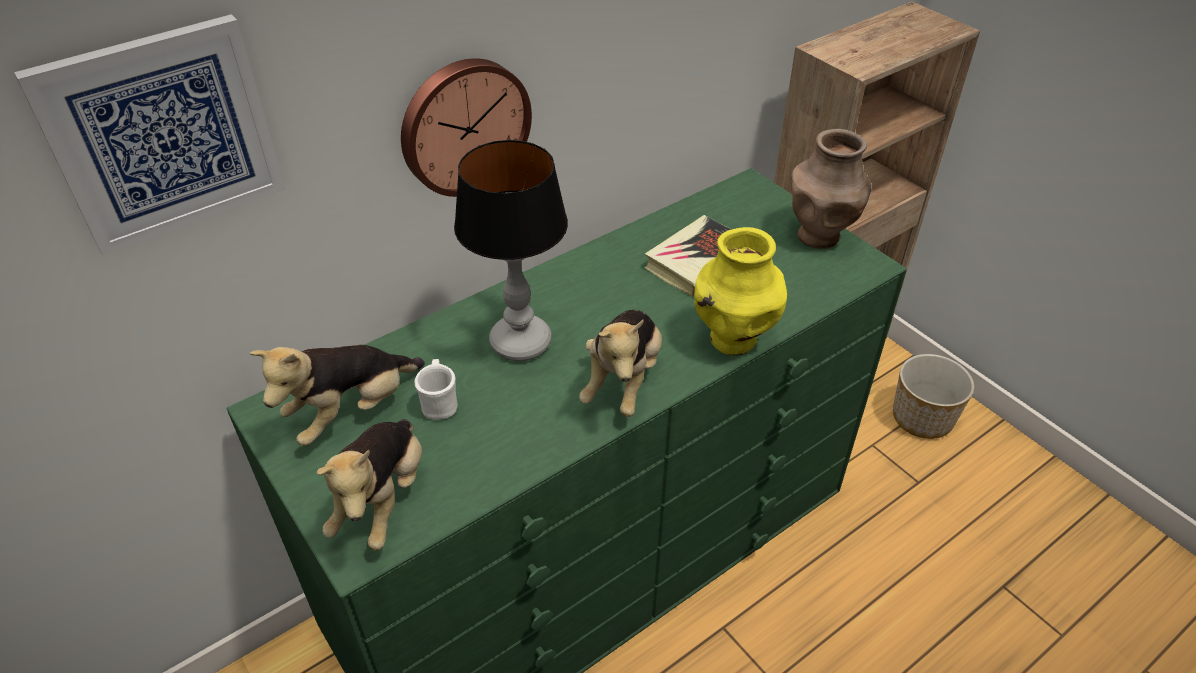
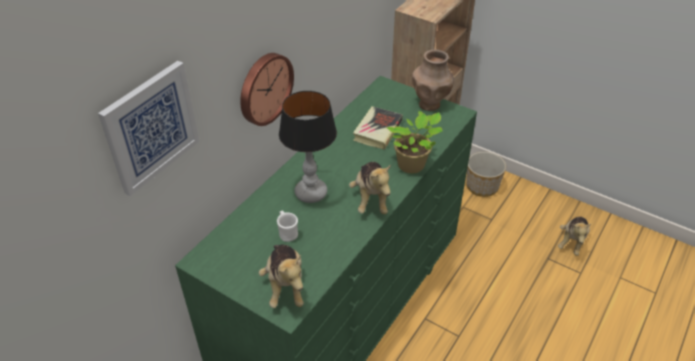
camera: 20 degrees left, 0 degrees up
plush toy [250,345,425,446] -> plush toy moved to [558,217,591,256]
yellow vase [694,227,787,355] -> potted plant [387,111,443,174]

